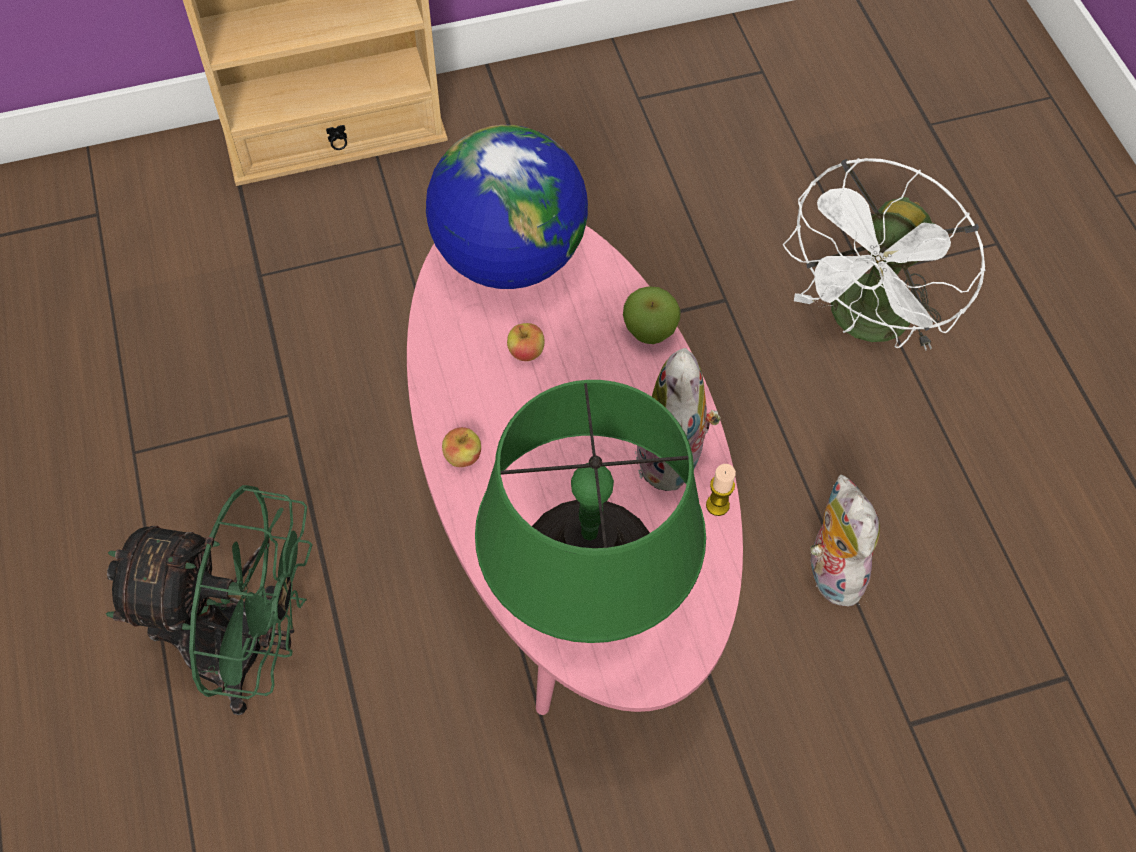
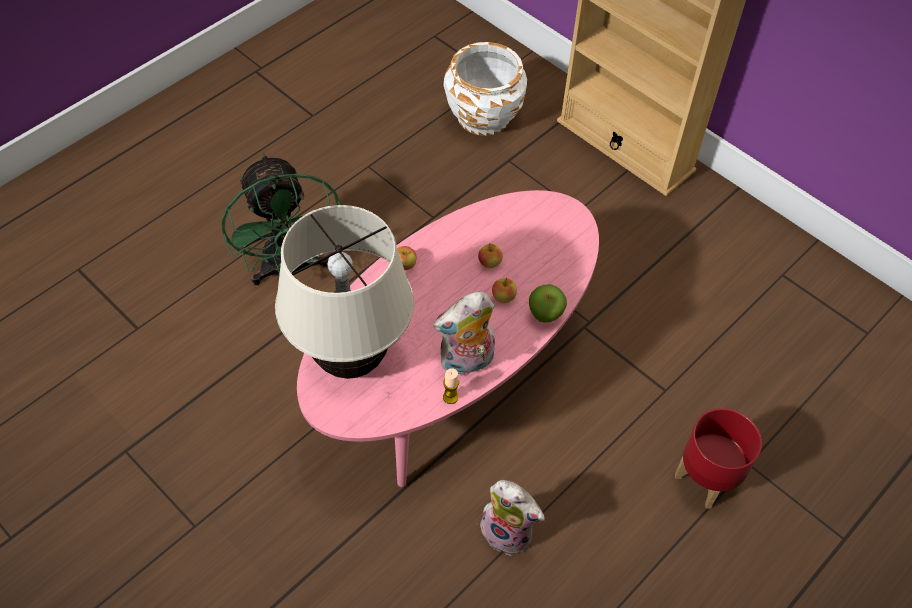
camera: 60 degrees right, 5 degrees down
globe [426,125,588,289] -> none
green table lamp [475,380,706,643] -> beige table lamp [275,205,414,379]
white fan [783,158,986,351] -> red planter [675,408,762,509]
plush toy [810,474,880,607] -> plush toy turned 75 degrees clockwise [480,480,545,556]
none -> white planter [444,42,527,136]
none -> apple [492,278,517,303]

